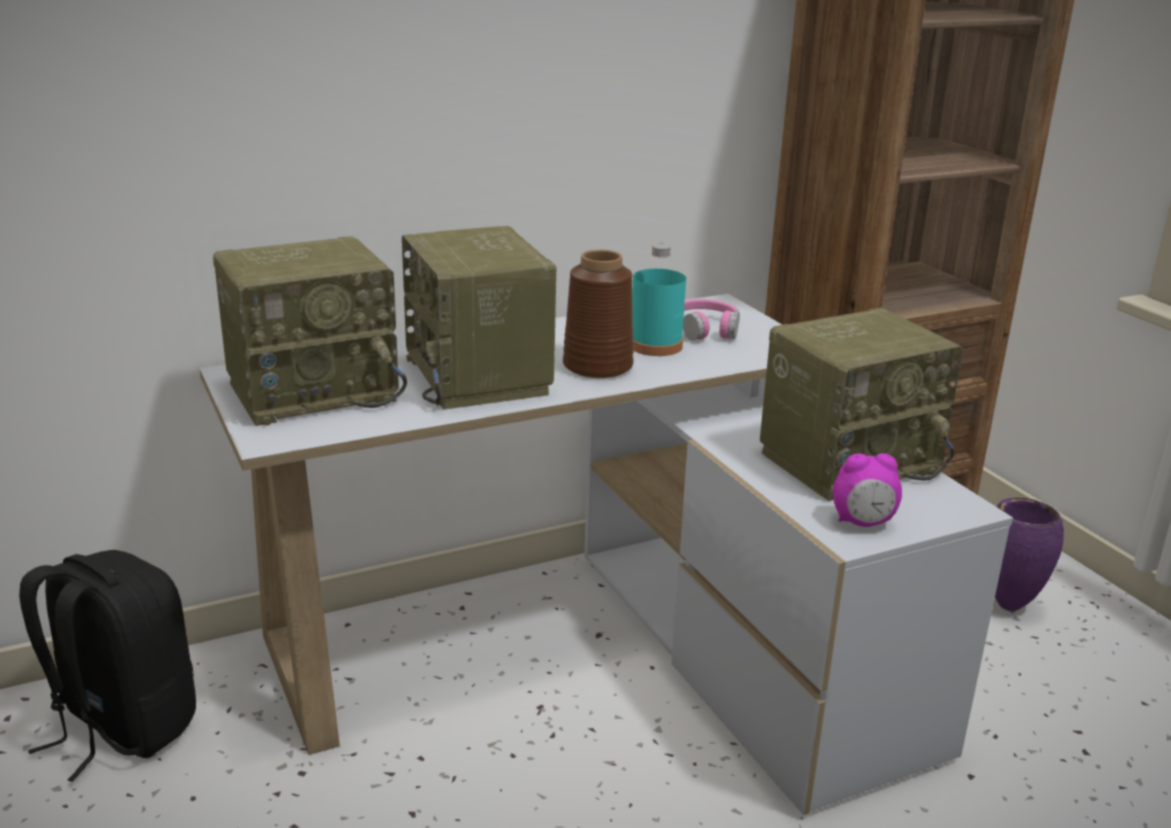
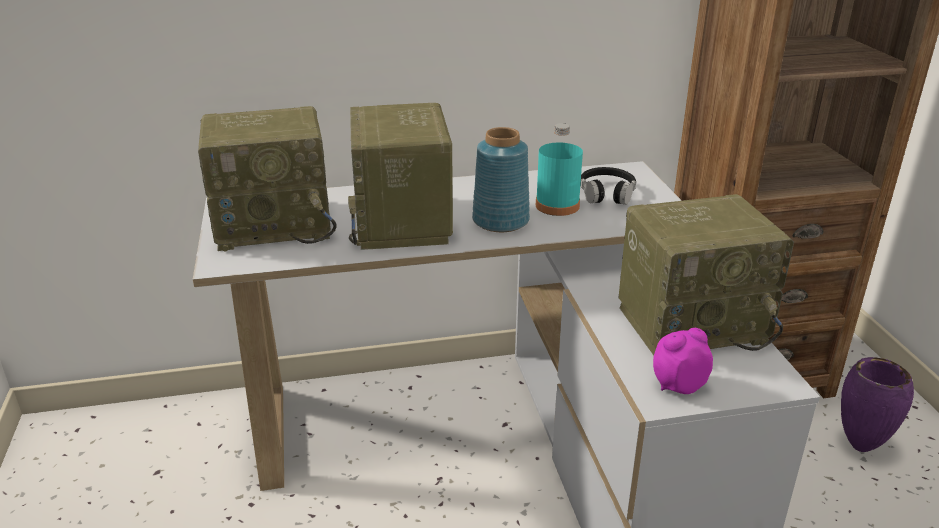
camera: 15 degrees right, 5 degrees up
black backpack [19,550,196,782] -> none
brown vase [563,250,633,378] -> blue vase [472,127,530,232]
pink headphones [683,299,740,340] -> black headphones [580,167,636,205]
alarm clock [833,453,902,527] -> alarm clock turned 150 degrees clockwise [653,328,713,394]

